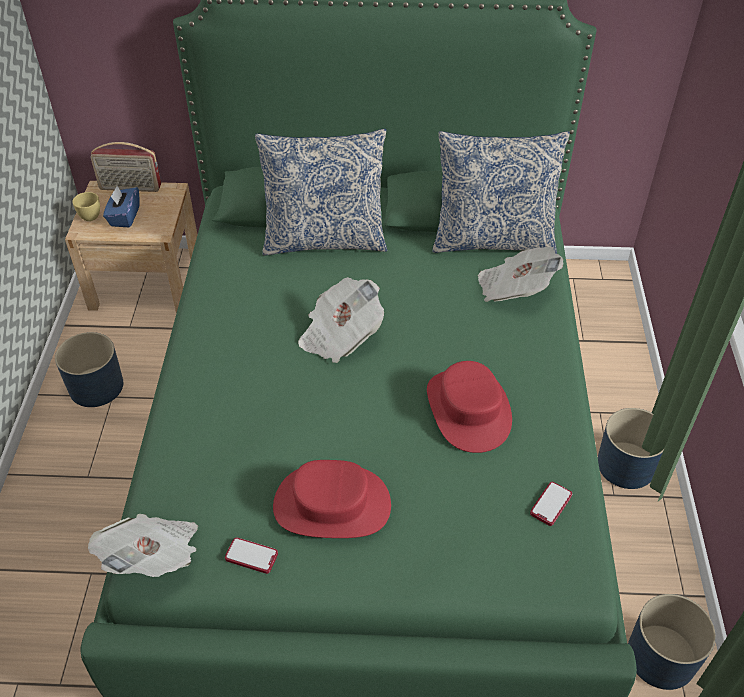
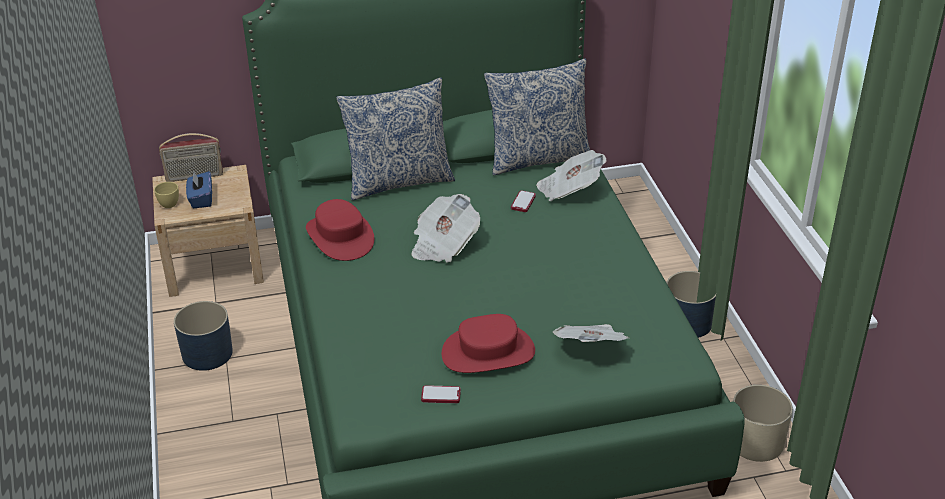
camera: 15 degrees left, 10 degrees down
newspaper [88,514,198,577] -> newspaper moved to [552,324,629,342]
red hat [427,361,512,453] -> red hat moved to [306,199,374,261]
phone [530,482,572,526] -> phone moved to [511,190,536,212]
blue planter [628,594,716,690] -> beige planter [733,385,793,462]

